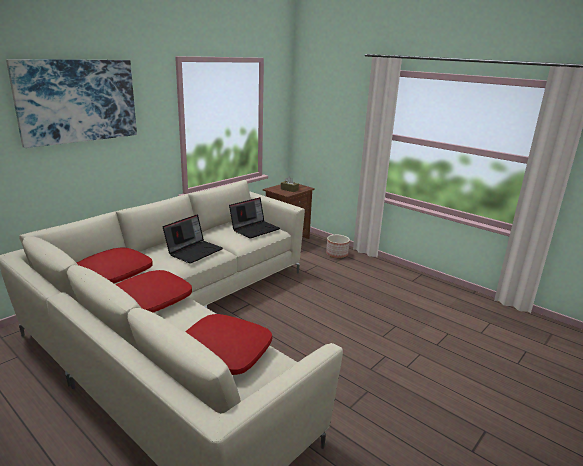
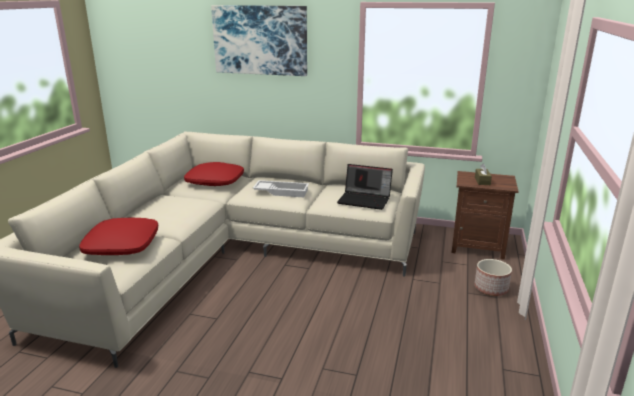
camera: 65 degrees right, 0 degrees up
red pillow [115,270,192,313] -> none
laptop [163,214,223,264] -> white tray [253,180,309,197]

